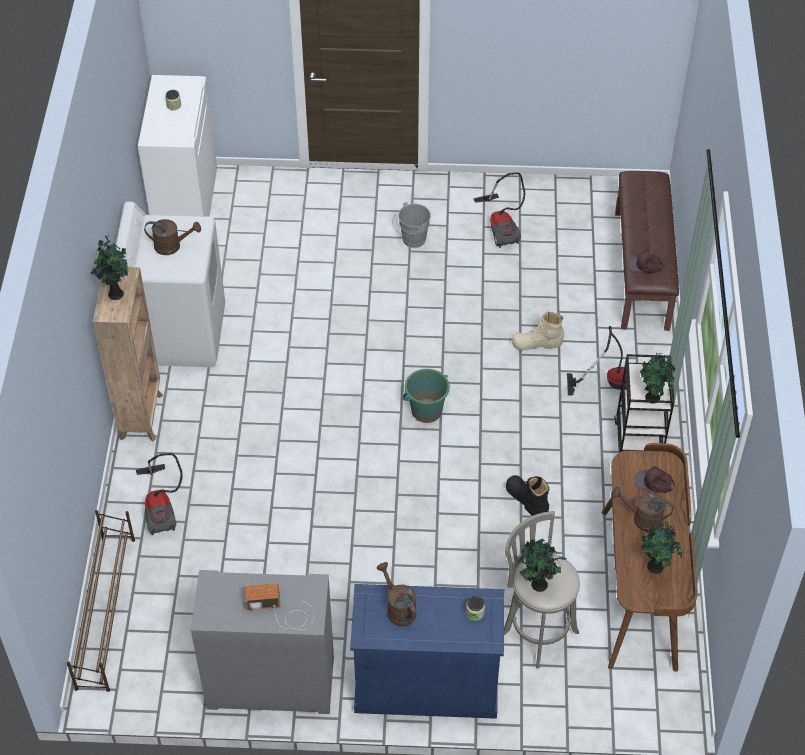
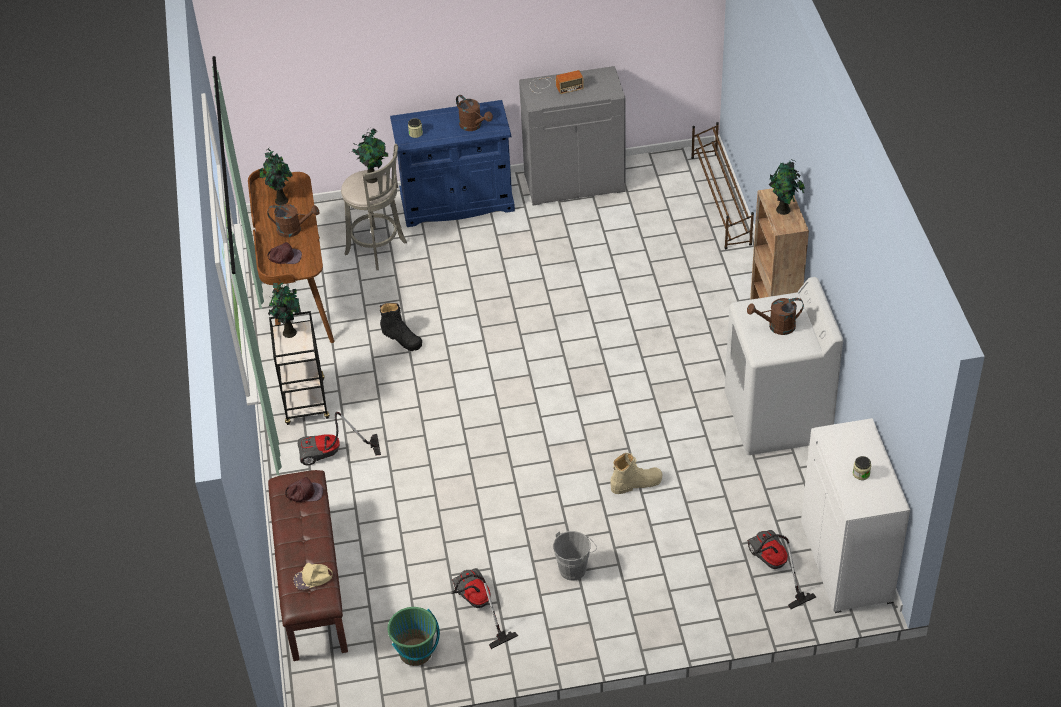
camera: 170 degrees right, 5 degrees down
vacuum cleaner [136,453,183,535] -> vacuum cleaner moved to [747,530,816,609]
green bucket [402,369,450,423] -> green bucket moved to [388,607,440,666]
beige boot [512,311,564,350] -> beige boot moved to [610,453,662,494]
none -> beige cap [293,563,332,590]

